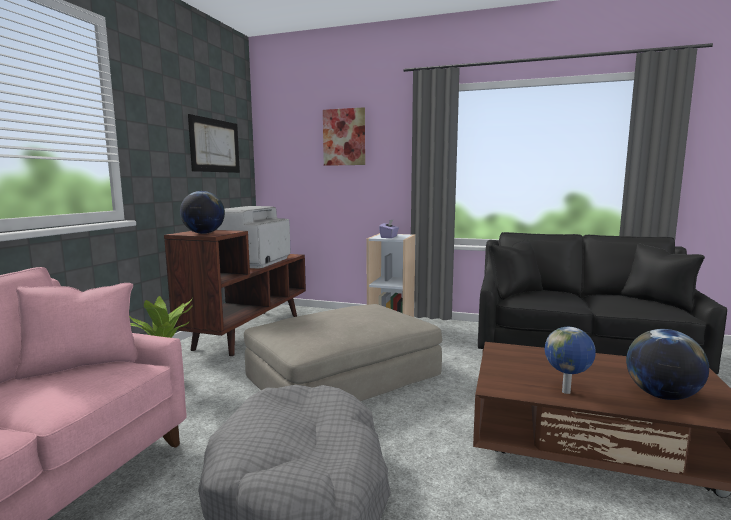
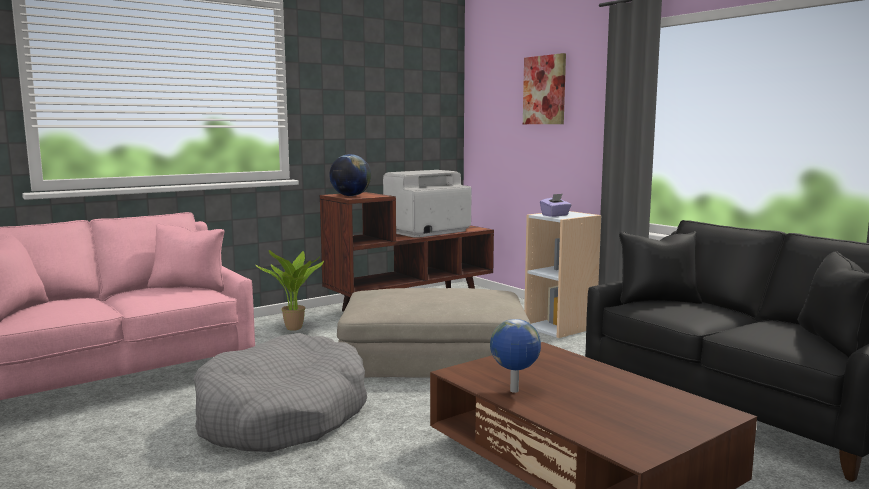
camera: 35 degrees right, 0 degrees up
picture [188,114,240,173] -> none
globe [626,329,709,400] -> none

